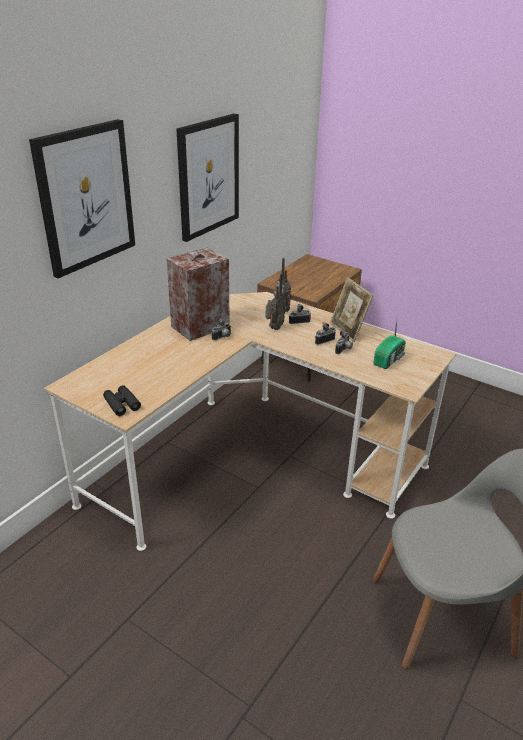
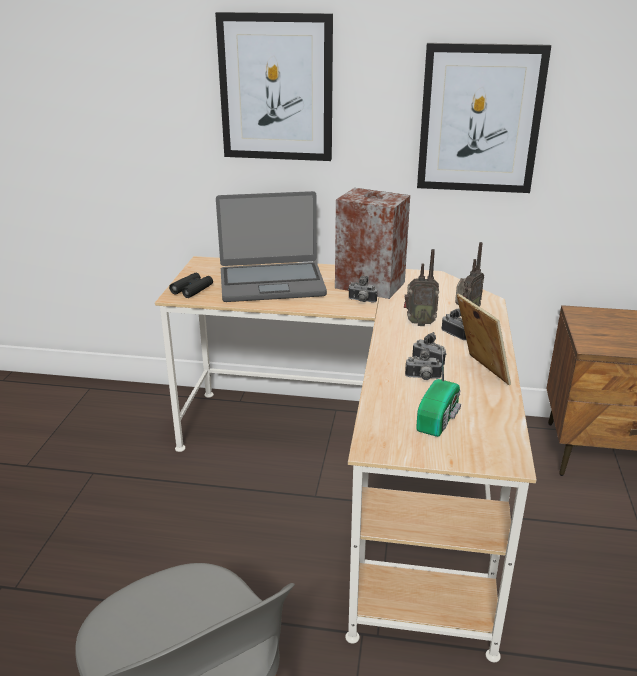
camera: 65 degrees right, 5 degrees down
picture frame [330,277,374,342] -> picture frame turned 120 degrees clockwise [457,293,511,385]
radio [373,320,406,369] -> radio turned 75 degrees counterclockwise [416,347,461,437]
none -> laptop [216,191,327,302]

